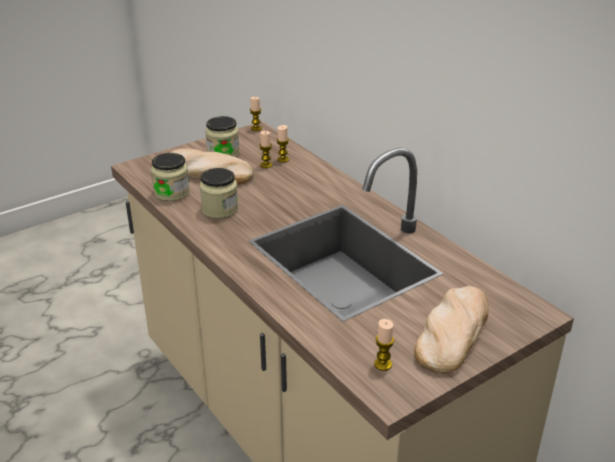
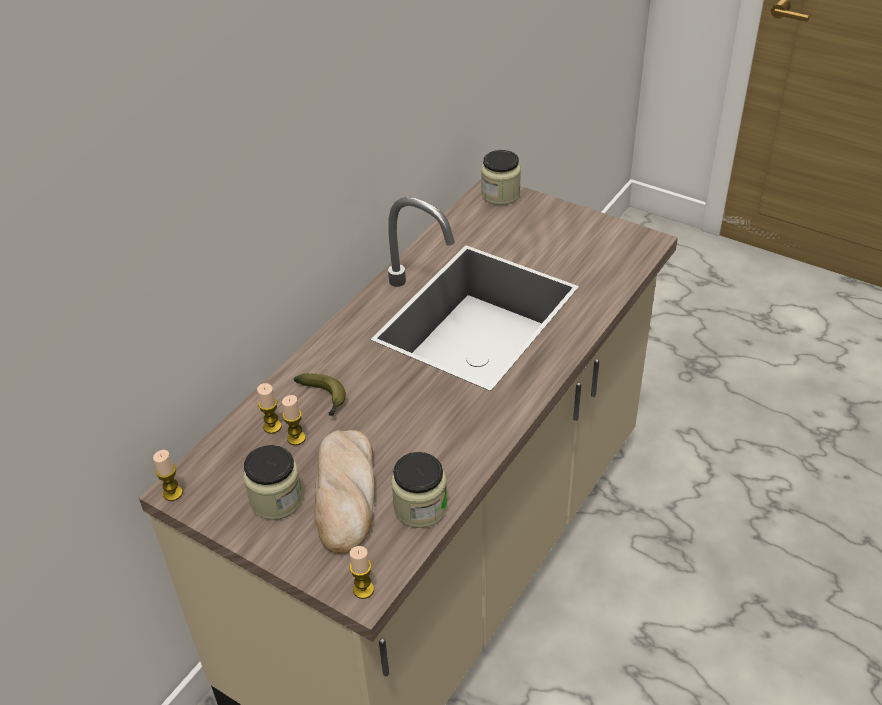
camera: 110 degrees left, 10 degrees up
jar [200,168,238,219] -> jar moved to [481,150,521,205]
candle [374,319,394,371] -> candle moved to [349,546,374,599]
bread [414,286,489,374] -> none
none -> banana [294,373,346,417]

